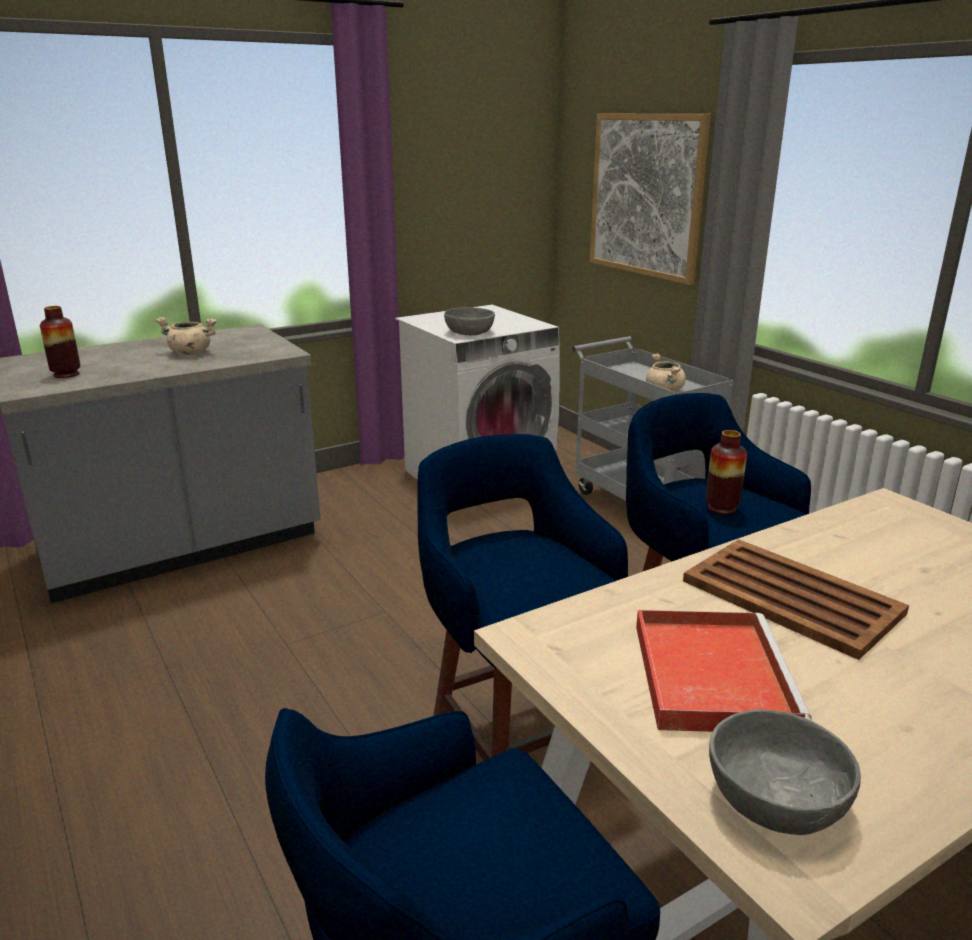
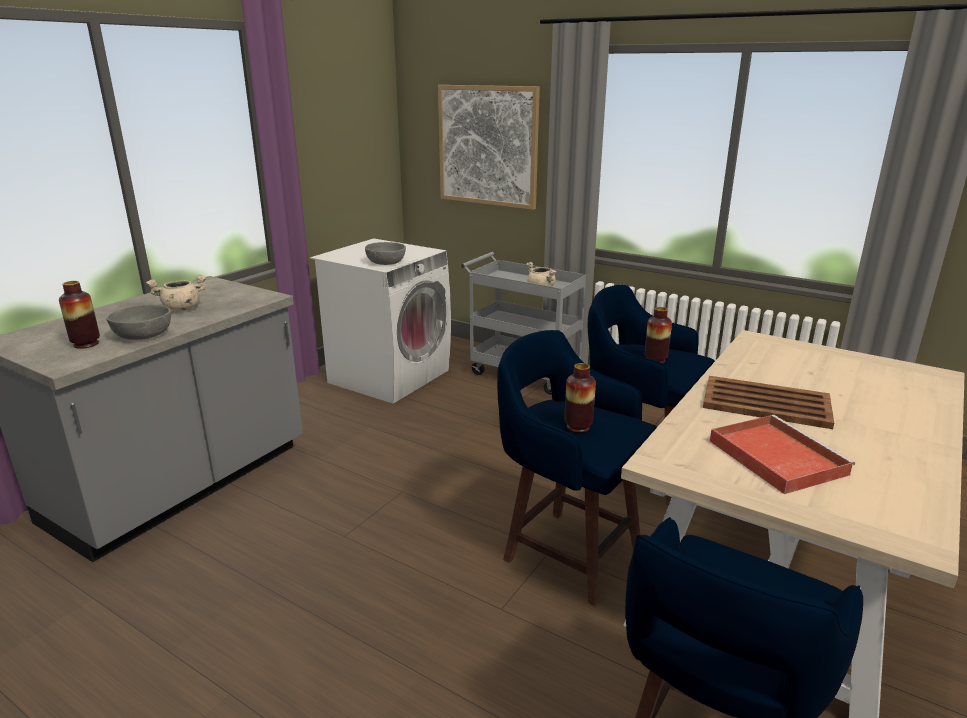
camera: 25 degrees left, 0 degrees up
grey bowl [709,709,861,835] -> grey bowl moved to [106,305,171,340]
none -> vase [565,363,596,433]

